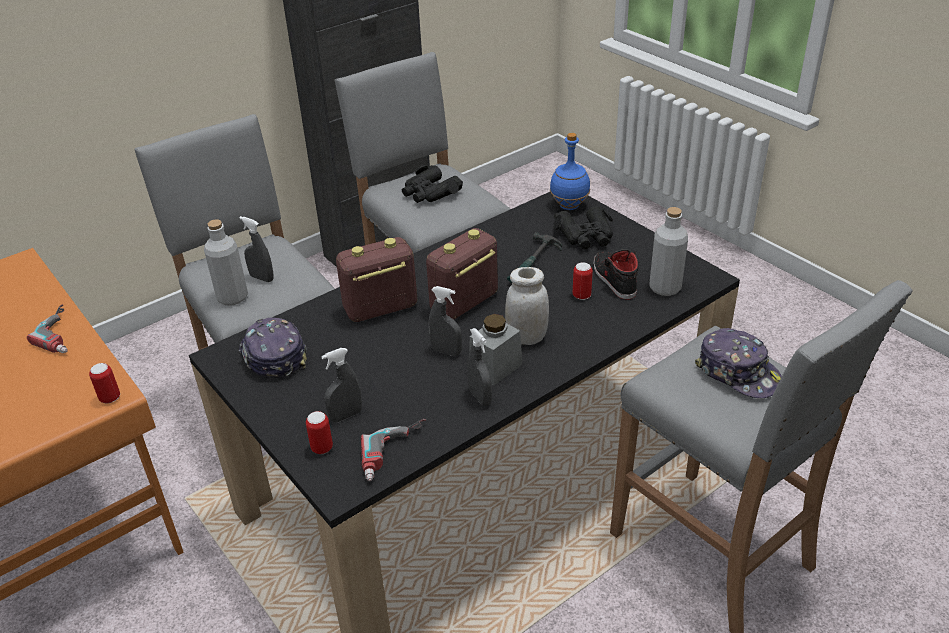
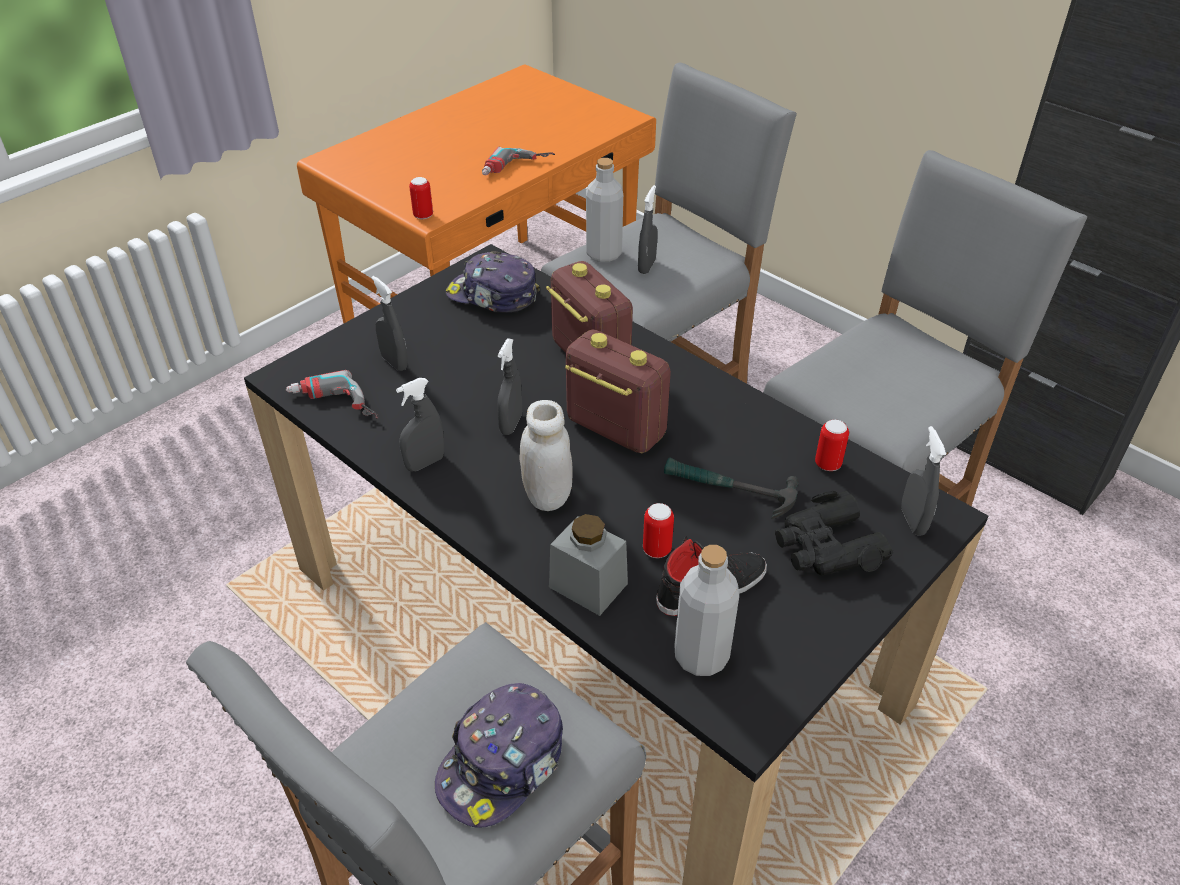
camera: 80 degrees right, 5 degrees up
cap [239,318,307,378] -> cap turned 120 degrees counterclockwise [446,252,540,313]
can [306,411,333,454] -> can moved to [815,419,849,471]
black binoculars [402,165,463,203] -> none
grey jar [469,314,522,386] -> grey jar moved to [549,514,628,616]
blue bottle [550,133,590,210] -> grey spray bottle [901,426,946,535]

